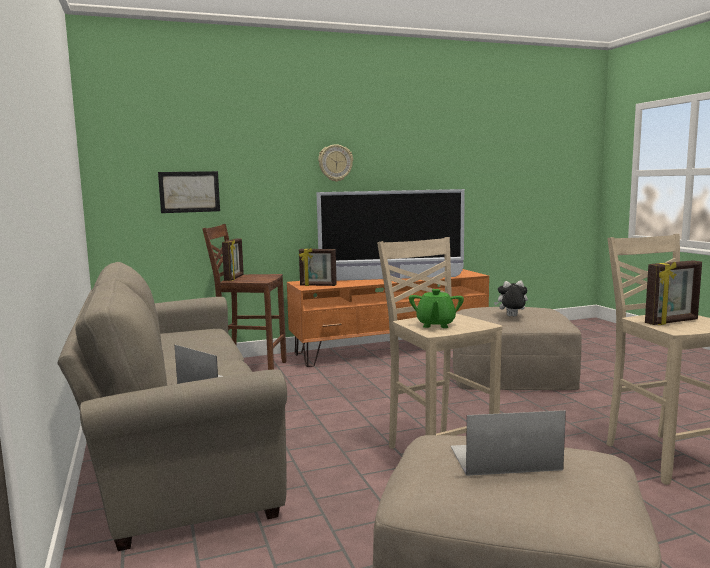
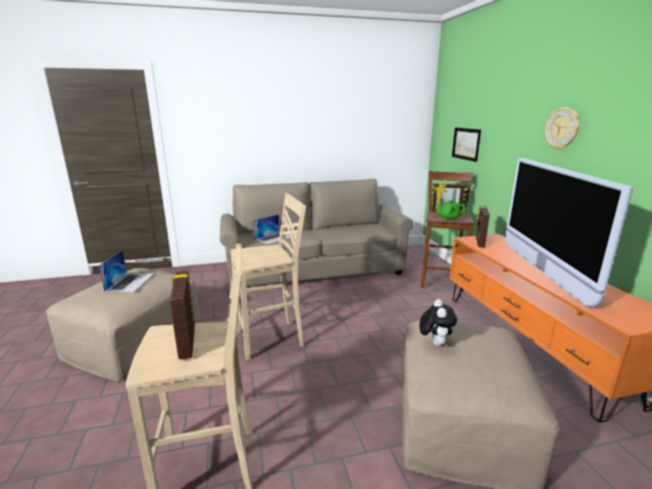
camera: 95 degrees right, 10 degrees up
green teapot [409,289,464,328] -> green teapot moved to [435,200,466,221]

